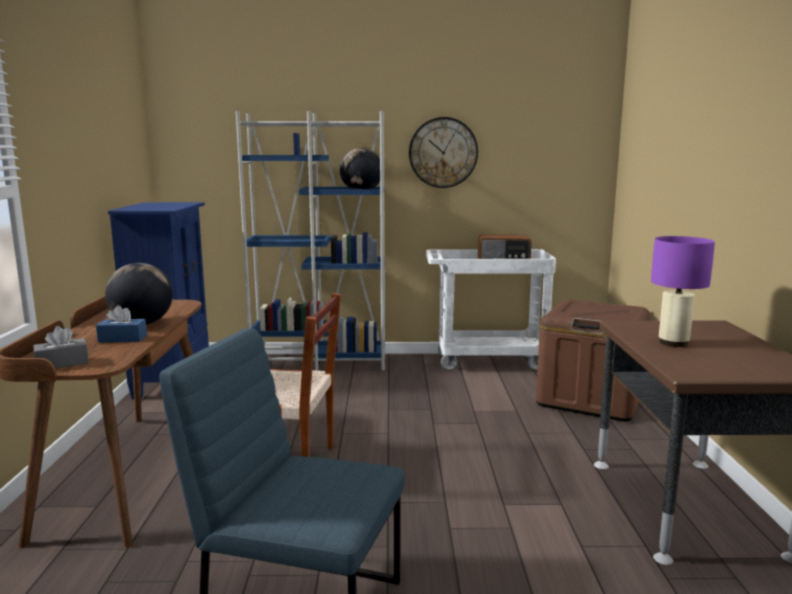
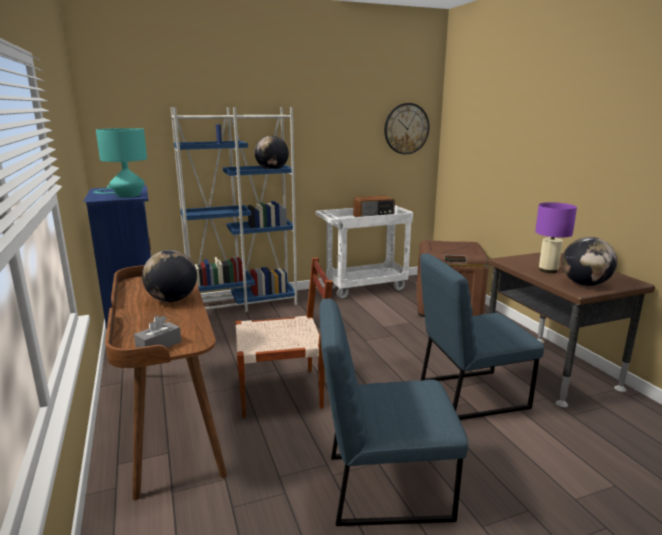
camera: 20 degrees left, 5 degrees up
blue tissue box [96,305,147,343] -> none
wall clock [409,117,478,188] -> wall clock moved to [384,103,429,154]
none -> turquoise table lamp [93,128,147,198]
none -> blue chair [420,253,544,420]
none -> globe [562,237,617,286]

